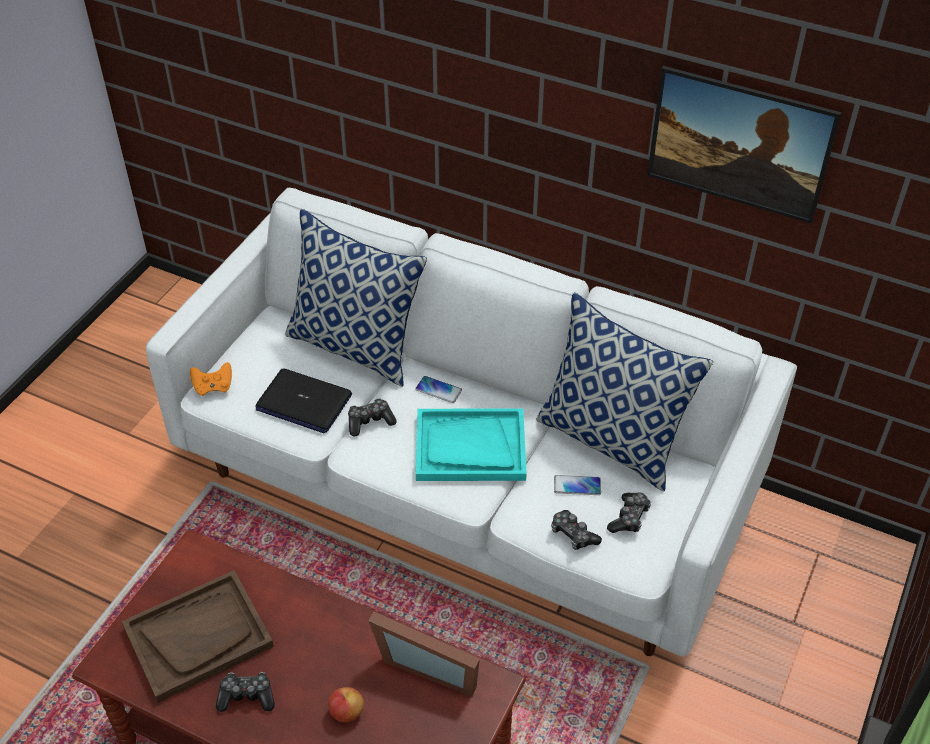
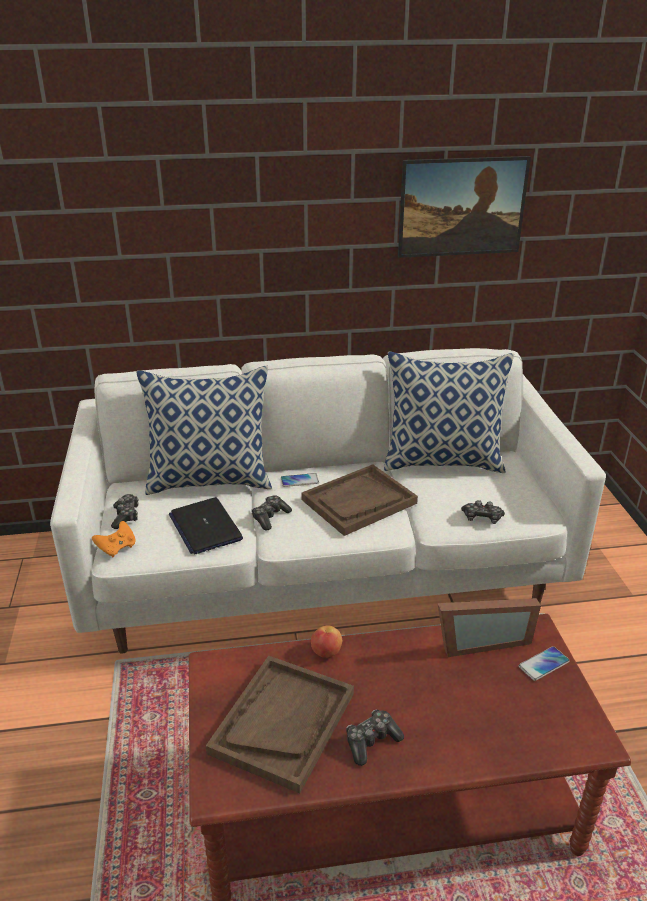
camera: 35 degrees left, 15 degrees down
laptop [255,368,352,433] -> laptop turned 75 degrees clockwise [169,497,243,555]
apple [328,687,364,722] -> apple moved to [311,625,342,658]
turquoise tray [416,408,527,481] -> brown tray [302,465,418,536]
phone [554,475,601,495] -> phone moved to [519,646,570,681]
game controller [607,492,651,533] -> game controller moved to [111,494,139,529]

